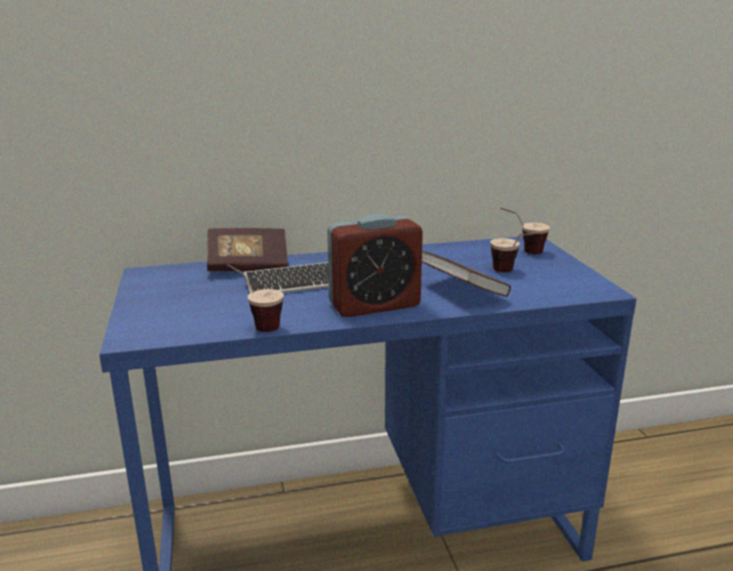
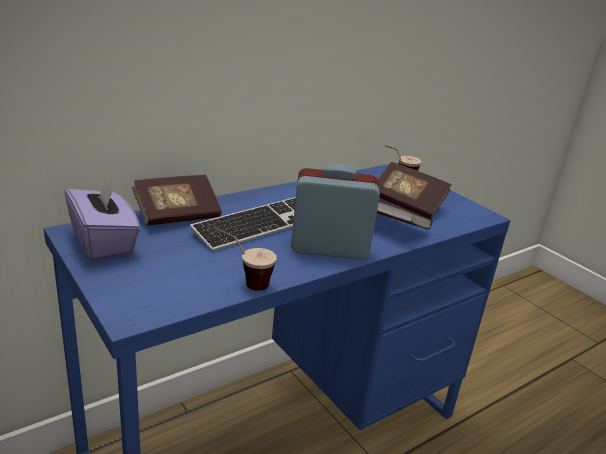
camera: 25 degrees left, 5 degrees up
alarm clock [327,214,423,317] -> alarm clock turned 135 degrees counterclockwise [291,164,380,260]
cup [490,233,534,272] -> book [377,162,452,219]
none -> purple tissue box [65,176,141,261]

